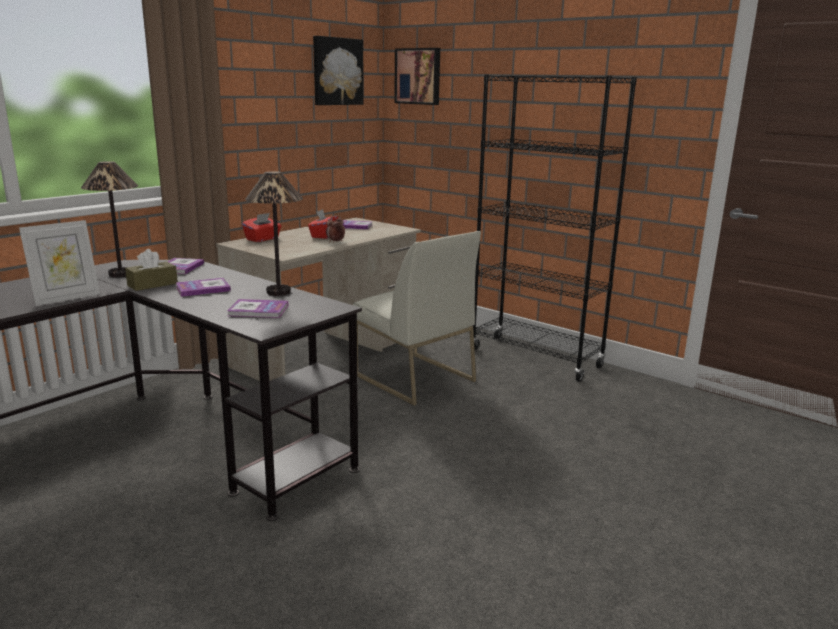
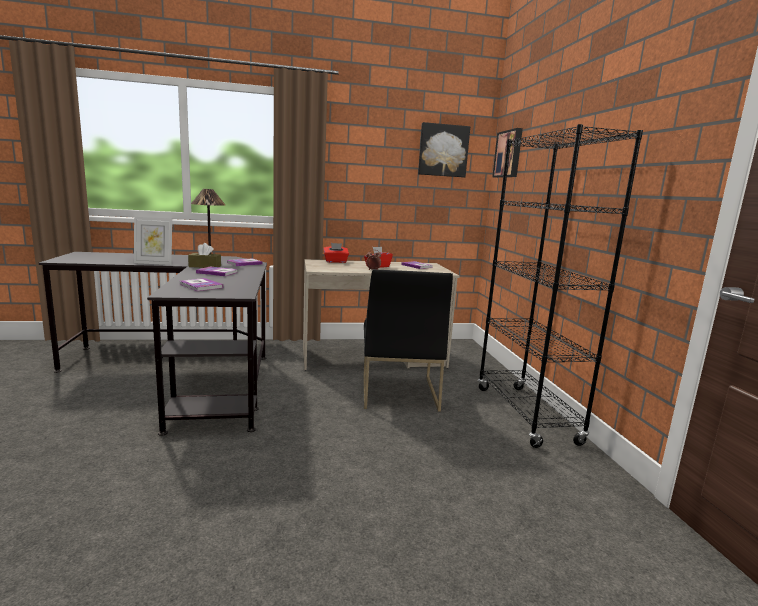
camera: 40 degrees right, 5 degrees down
table lamp [245,171,303,296] -> none
white chair [353,231,481,406] -> black chair [363,269,453,412]

